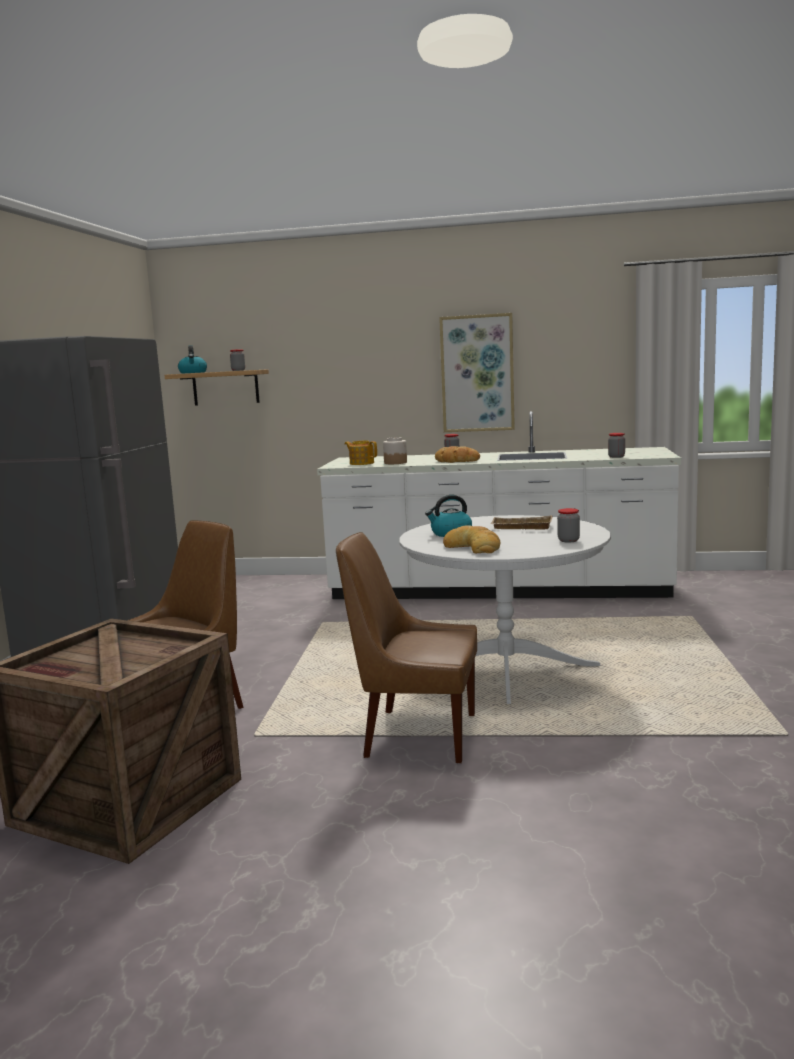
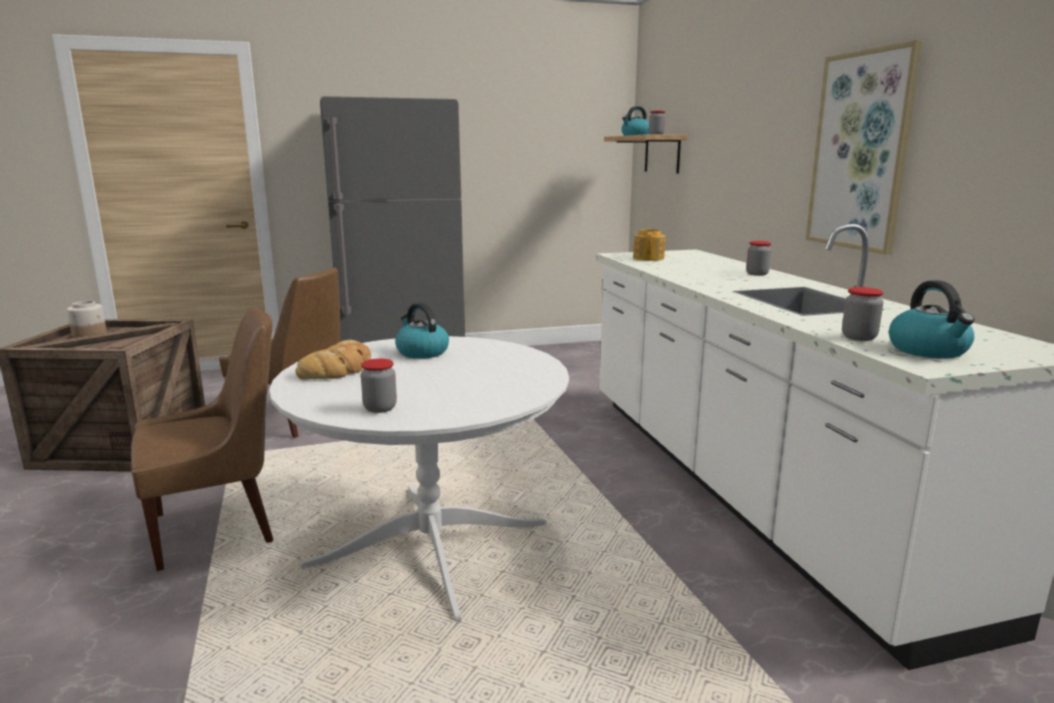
camera: 65 degrees right, 5 degrees up
brown chair [336,532,477,763] -> brown chair turned 75 degrees clockwise [131,307,273,571]
jar [383,437,407,464] -> jar moved to [67,301,107,338]
bread [435,446,480,463] -> none
beige tray [491,515,553,530] -> none
none -> kettle [889,280,975,358]

